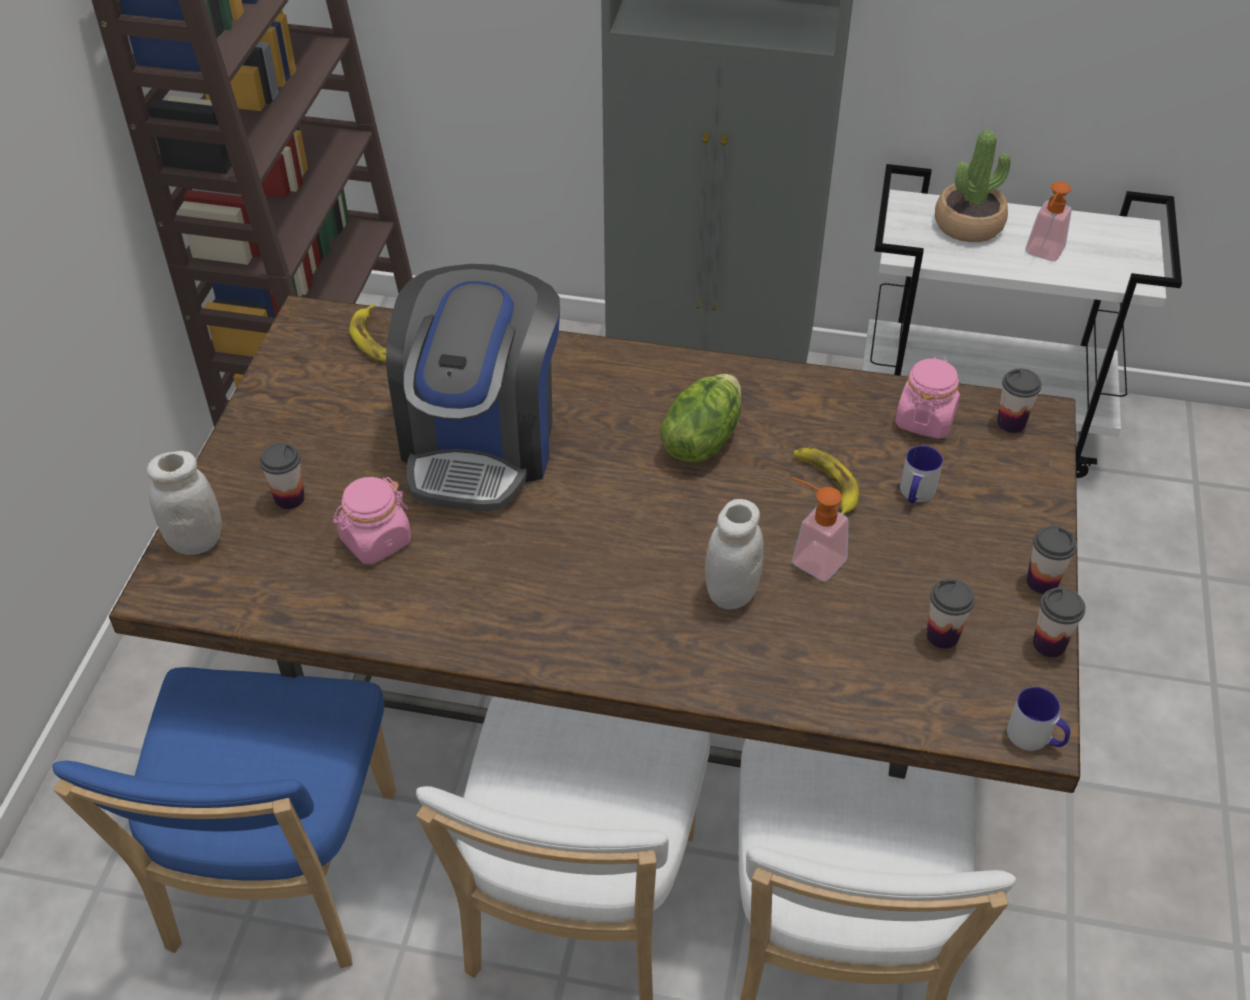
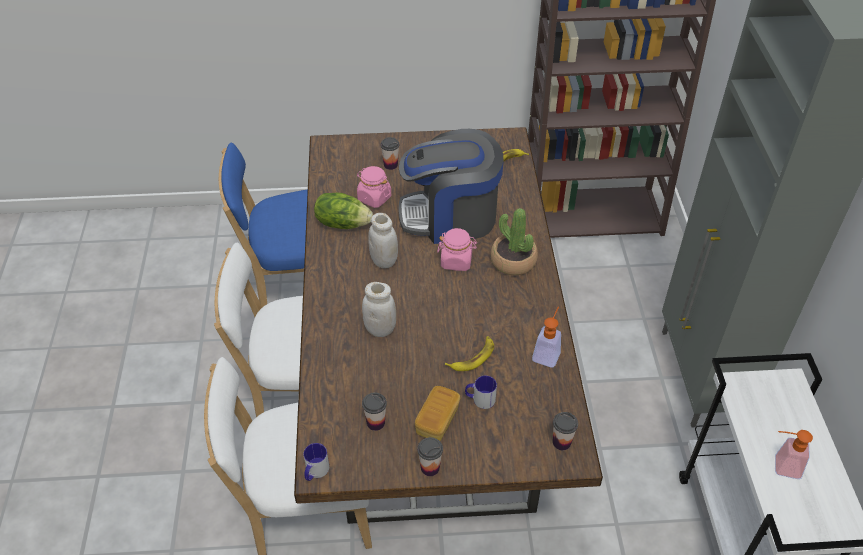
camera: 75 degrees right, 0 degrees up
white jar [147,451,221,555] -> white jar moved to [368,213,398,268]
lettuce [660,374,741,462] -> lettuce moved to [314,193,373,229]
soap dispenser [792,477,849,581] -> soap dispenser moved to [532,307,561,368]
pink jar [895,357,960,439] -> pink jar moved to [437,228,477,271]
potted plant [935,130,1010,242] -> potted plant moved to [491,208,538,276]
cup [1033,587,1086,657] -> none
none -> bread [415,386,460,441]

